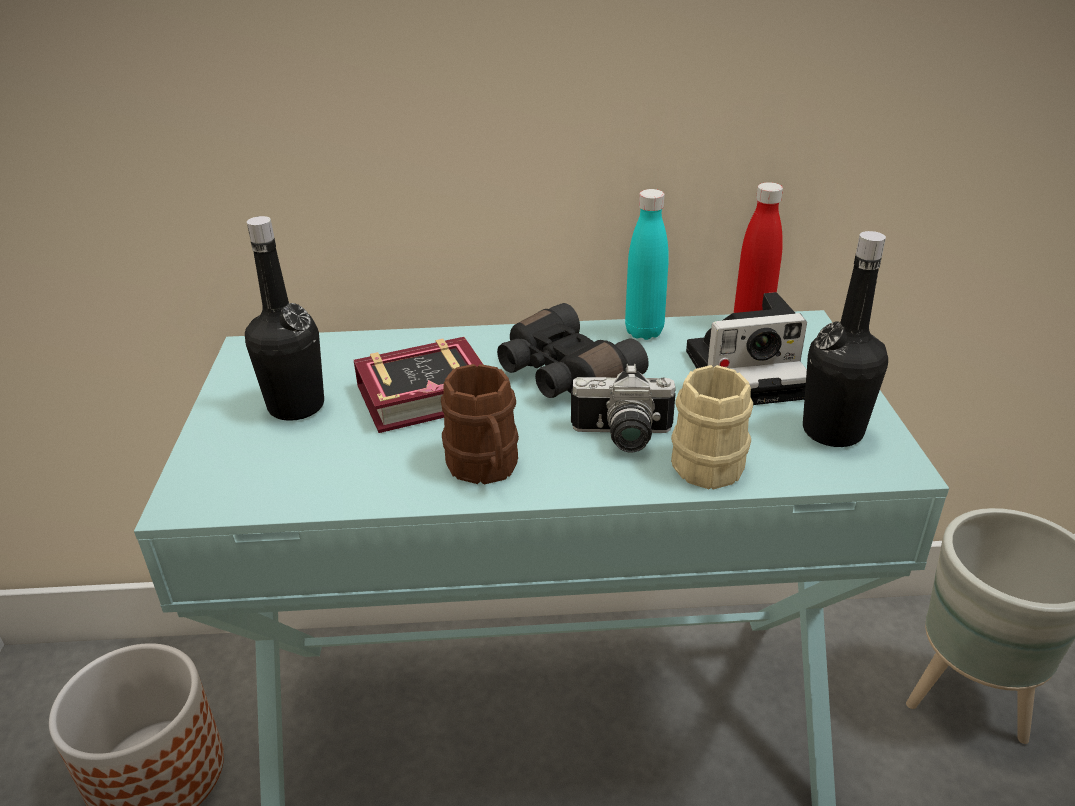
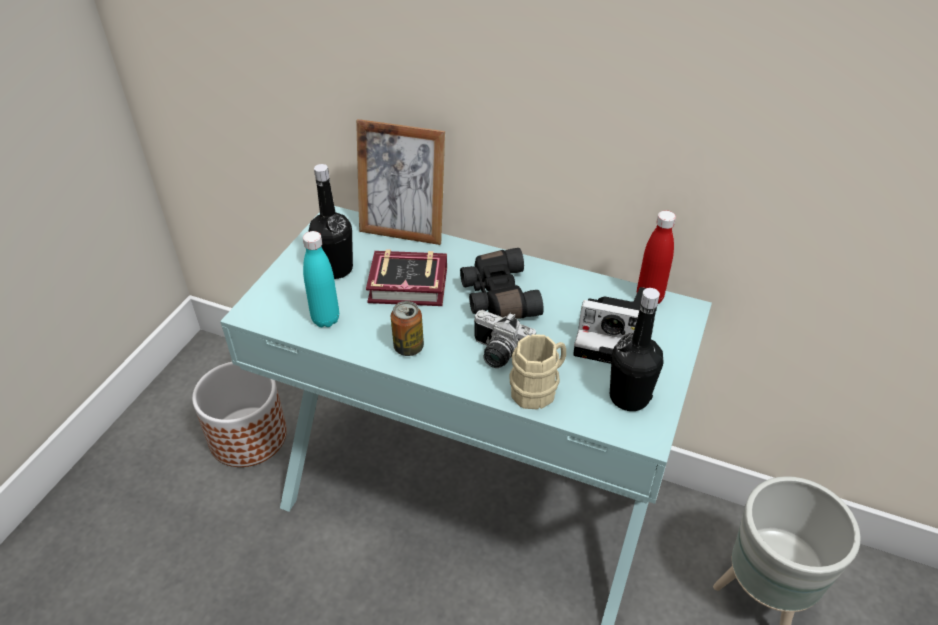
camera: 25 degrees right, 10 degrees up
brown mug [441,364,519,484] -> can [391,301,424,356]
turquoise bottle [625,189,669,340] -> turquoise bottle moved to [303,231,339,327]
none -> picture frame [356,119,445,245]

